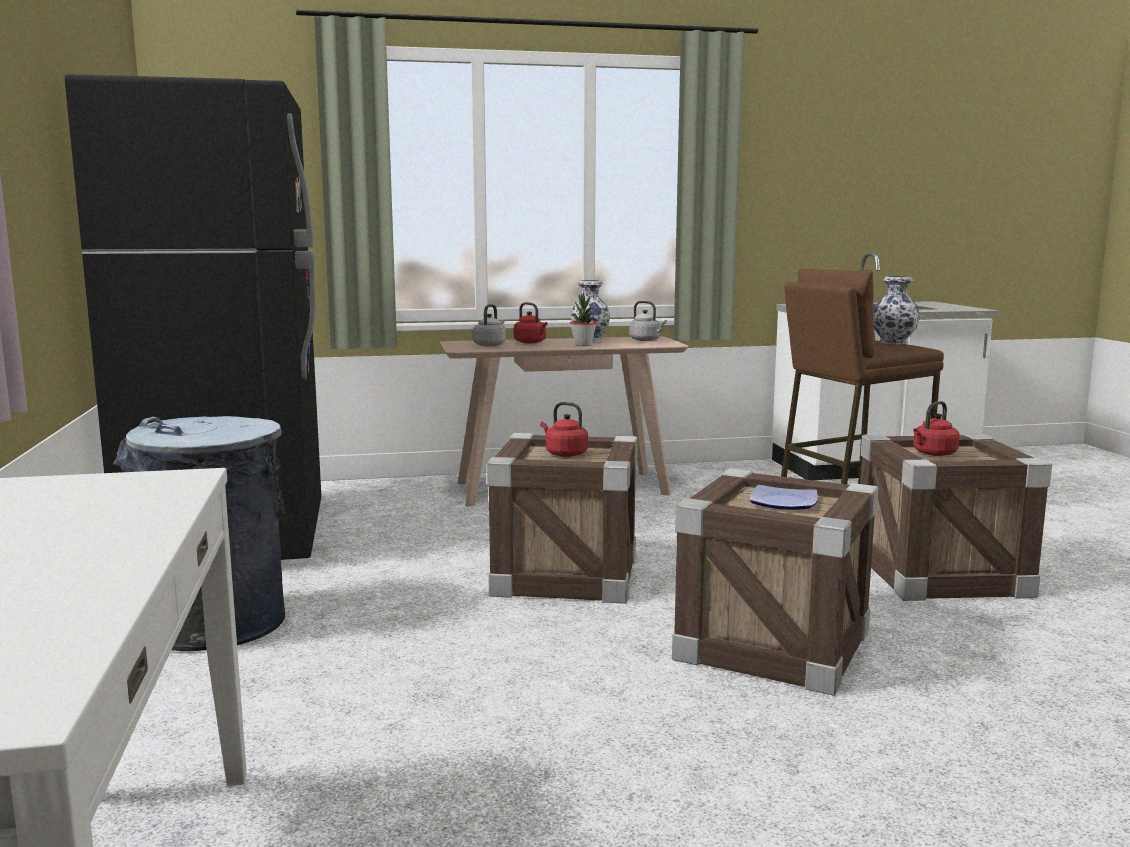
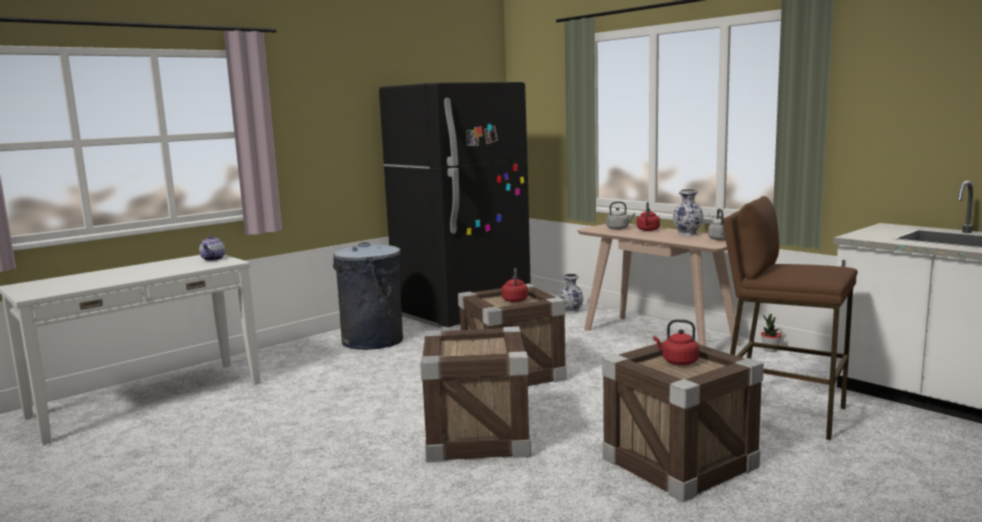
camera: 60 degrees right, 0 degrees up
potted plant [570,294,596,346] -> potted plant moved to [761,314,782,352]
plate [750,485,818,510] -> none
vase [873,276,920,344] -> vase moved to [559,274,584,314]
none -> teapot [199,235,225,261]

